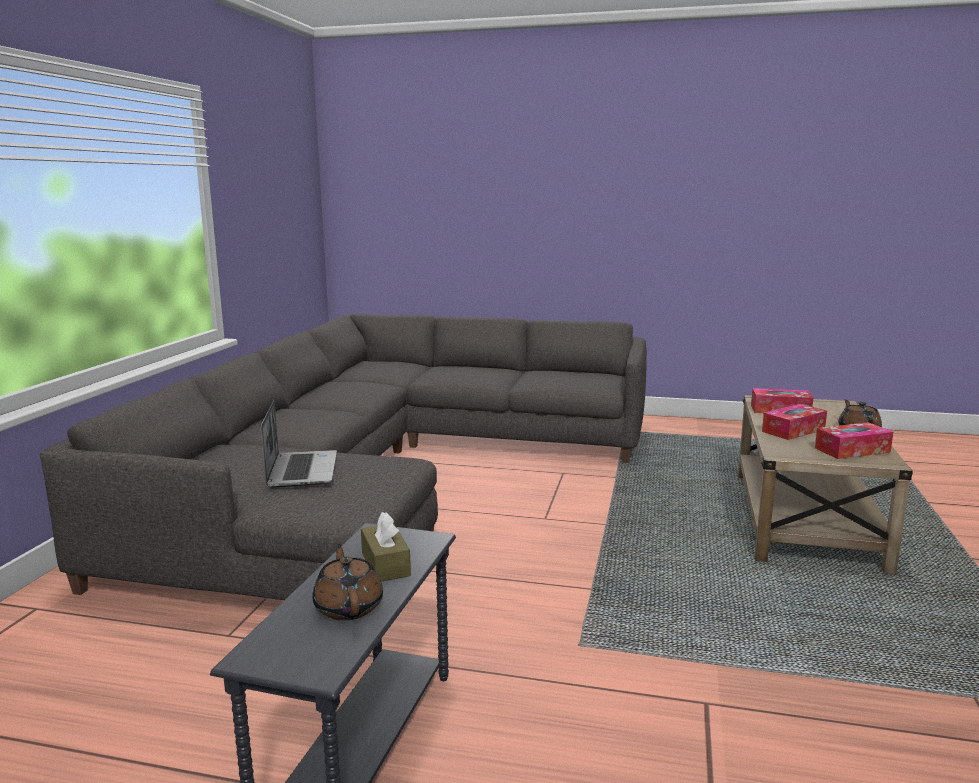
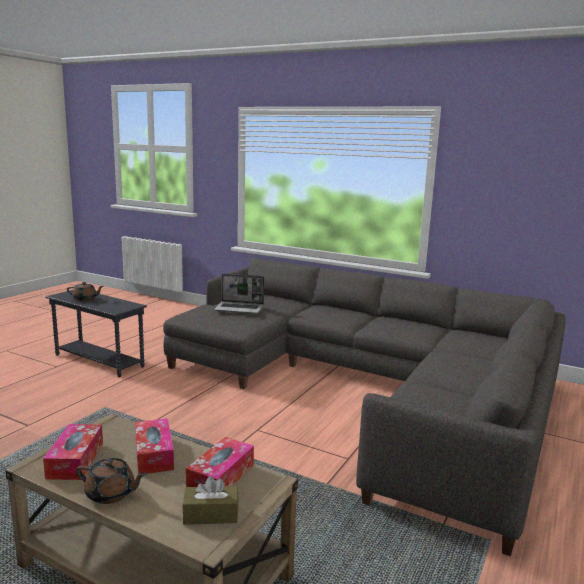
camera: 105 degrees right, 0 degrees up
brown tissue box [361,512,411,582] -> brown tissue box moved to [182,476,239,525]

